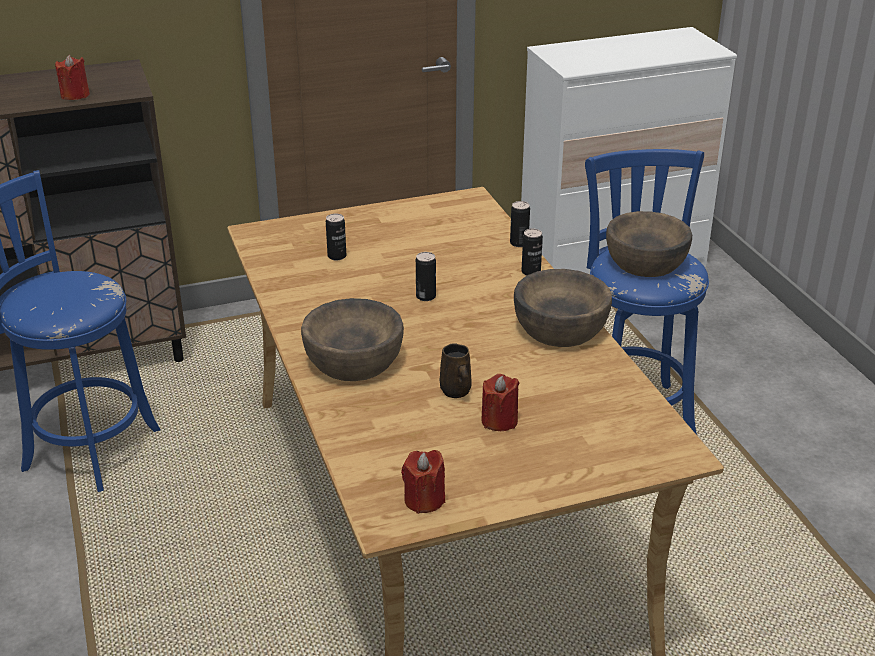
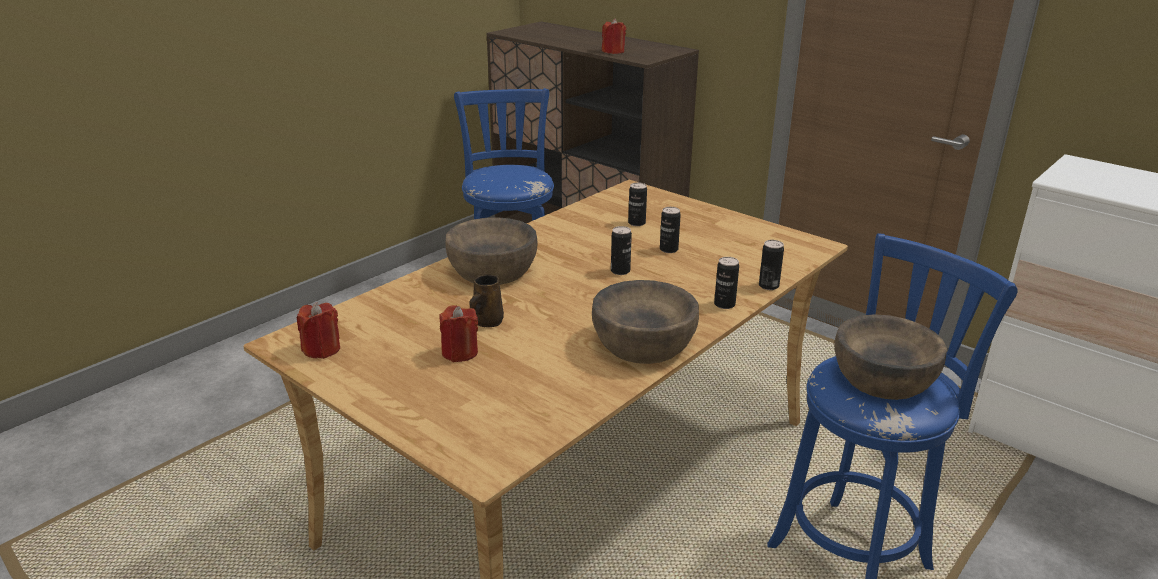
camera: 60 degrees right, 5 degrees down
none -> can [660,207,681,253]

